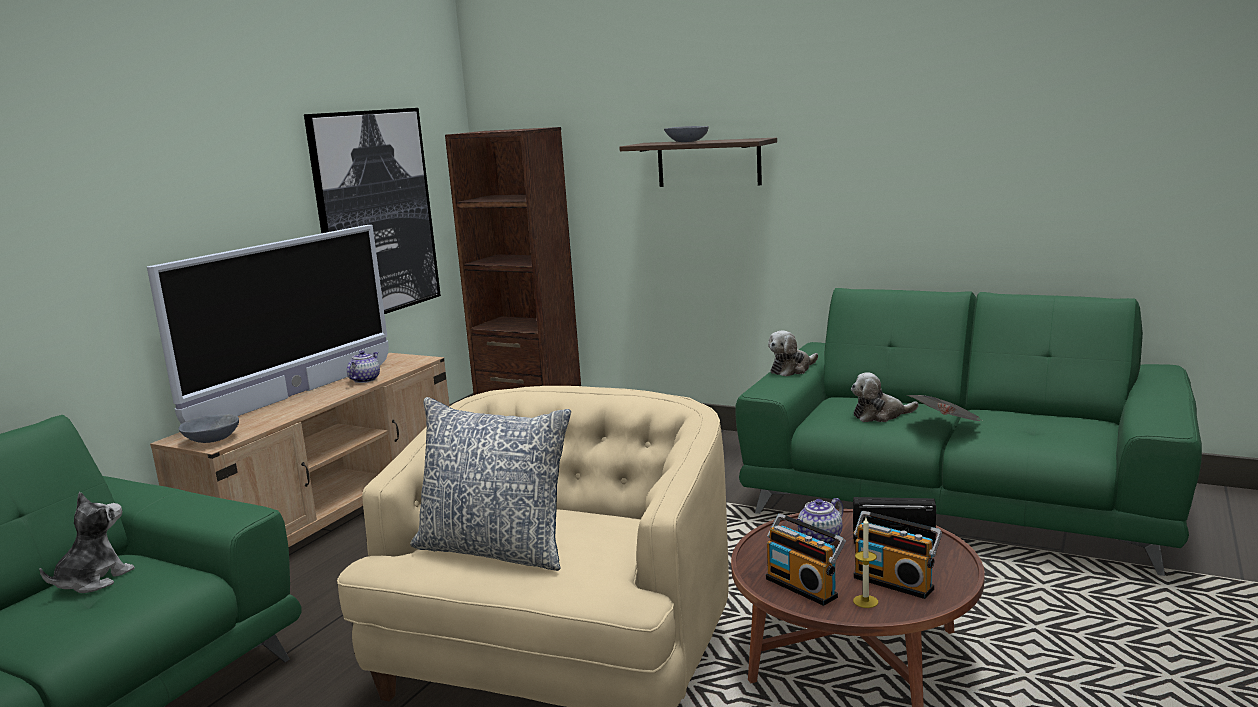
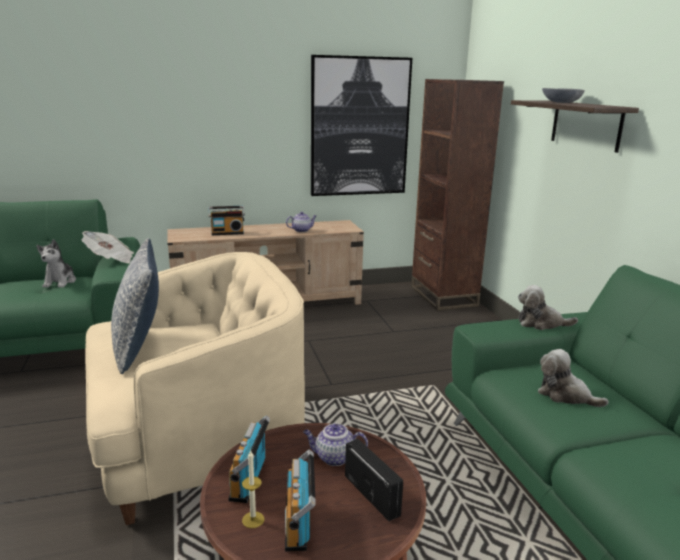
camera: 45 degrees right, 5 degrees up
plush toy [39,492,135,593] -> plush toy turned 105 degrees clockwise [36,239,76,288]
television [147,225,389,424] -> none
grey bowl [179,414,239,443] -> none
newspaper [907,395,982,421] -> newspaper moved to [82,231,134,263]
none -> radio [208,206,245,235]

